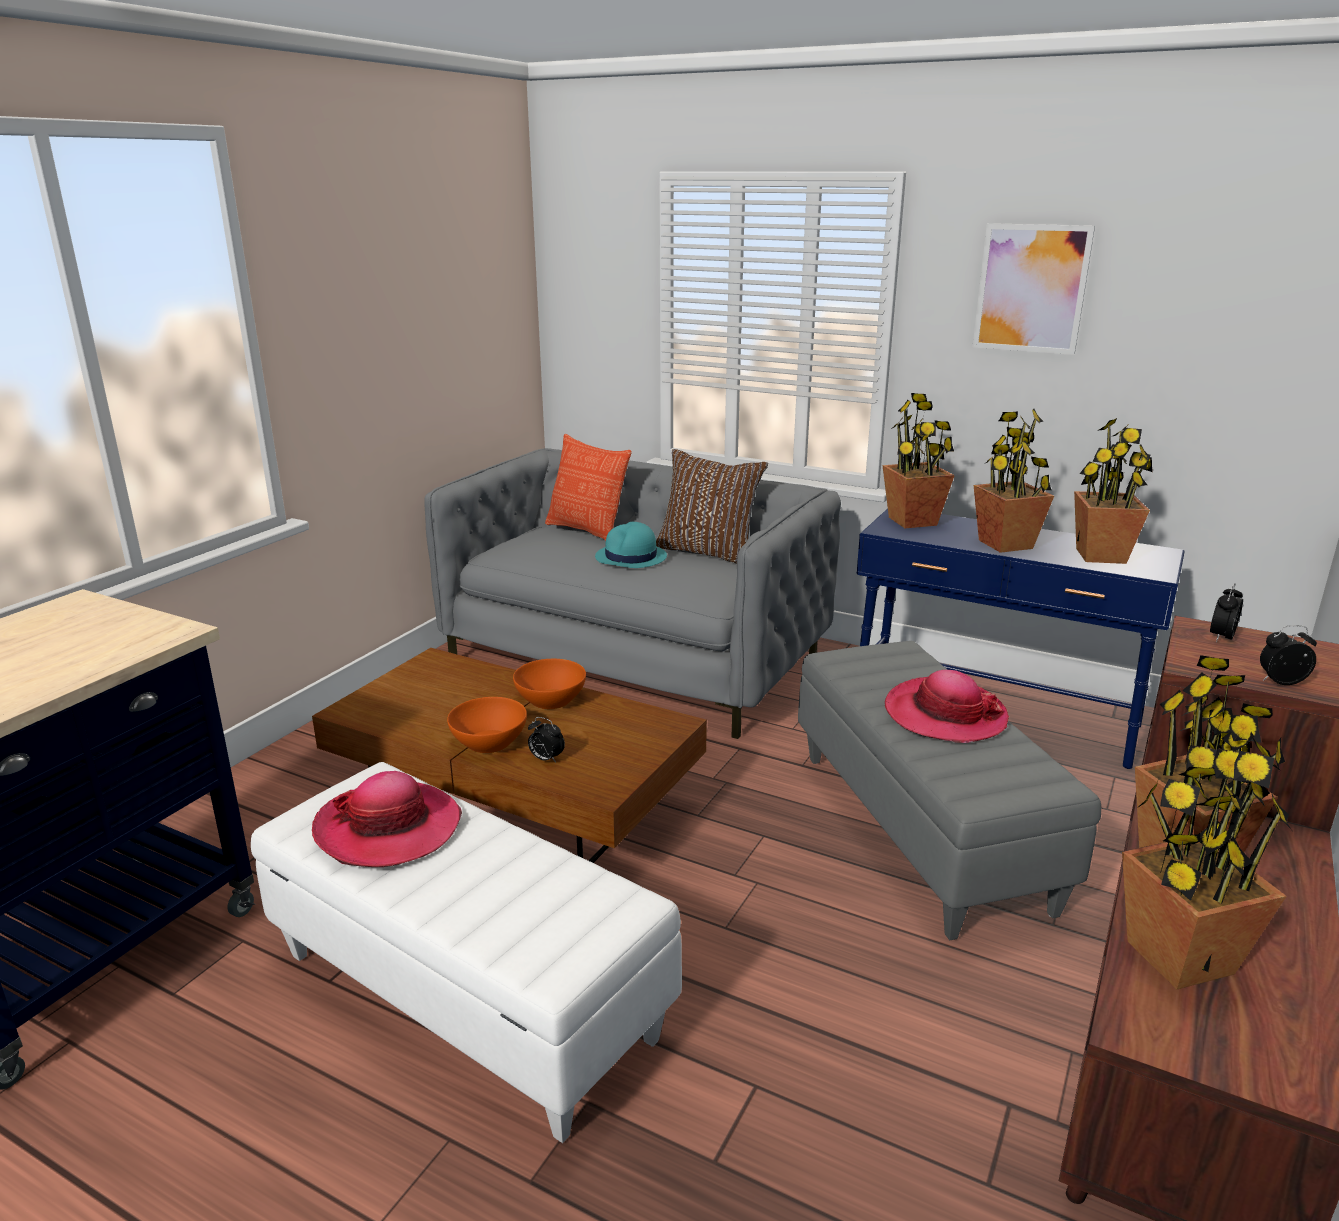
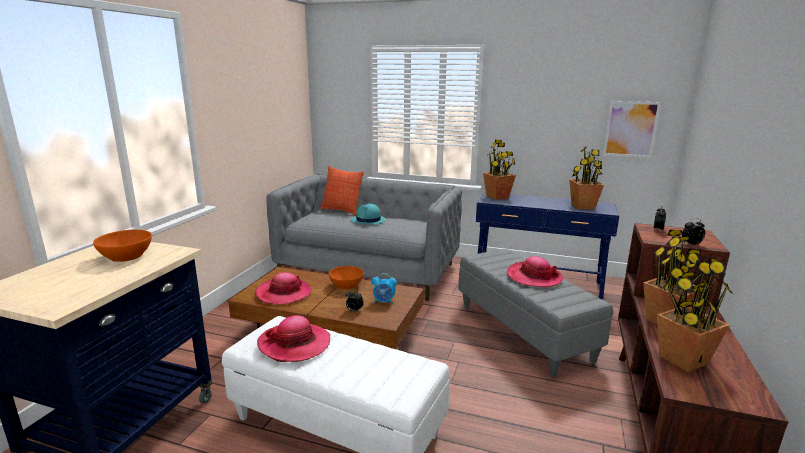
camera: 10 degrees left, 5 degrees down
orange bowl [447,697,527,753] -> orange bowl moved to [93,230,152,262]
brown pillow [656,449,768,564] -> none
picture [973,223,1095,355] -> picture moved to [603,101,661,158]
potted plant [974,409,1054,553] -> none
none -> hat [256,272,312,304]
none -> alarm clock [372,273,397,304]

